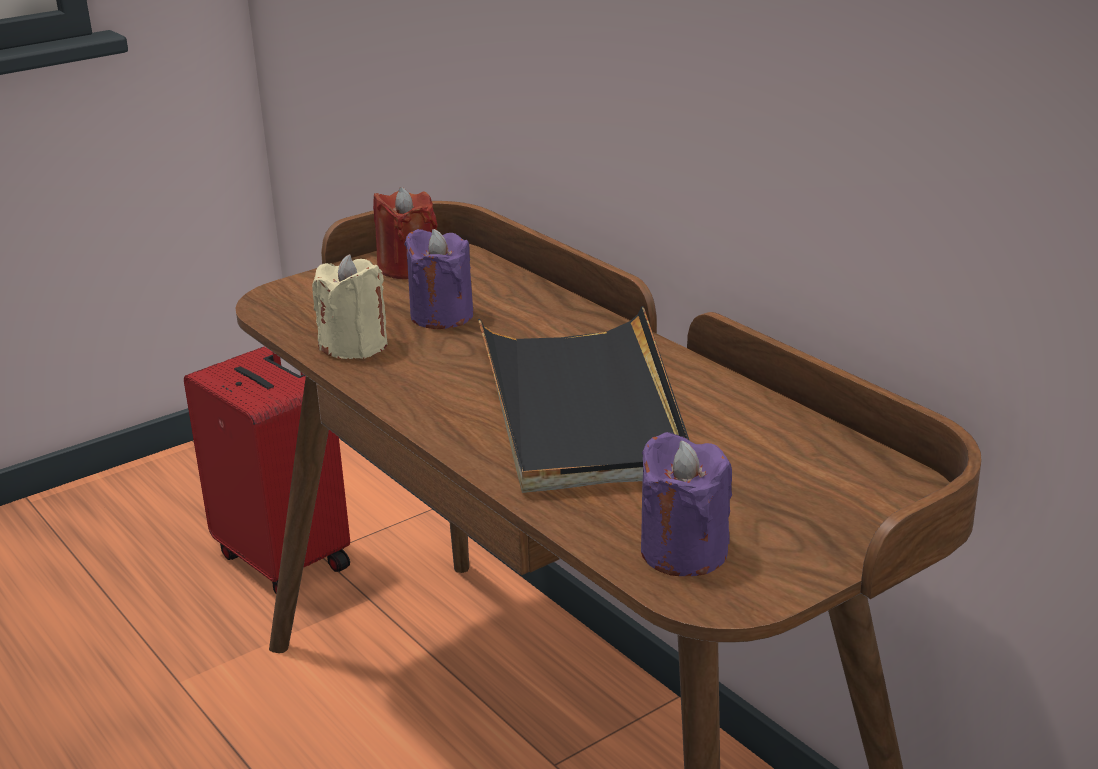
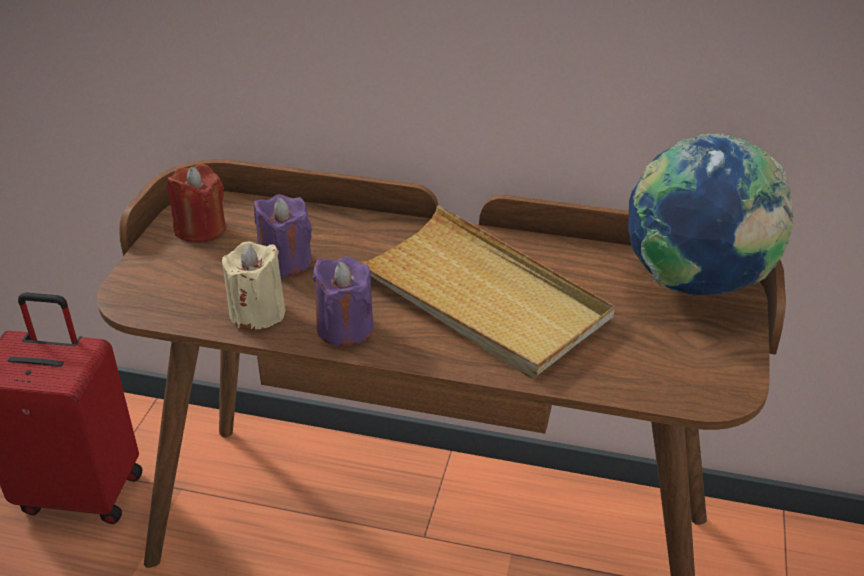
camera: 40 degrees left, 10 degrees up
black tray [478,306,690,493] -> beige tray [361,205,615,378]
purple candle [641,432,732,576] -> purple candle moved to [312,256,373,347]
none -> globe [628,134,794,296]

